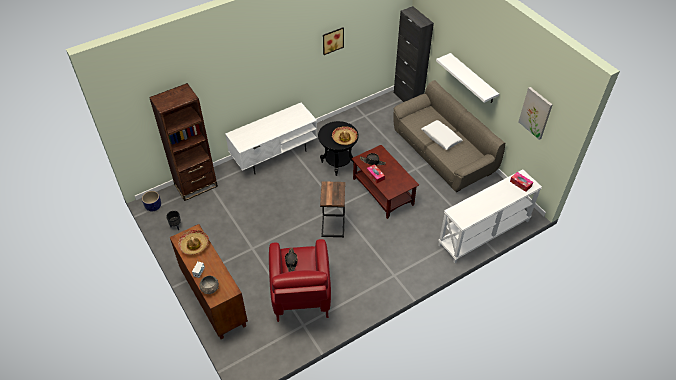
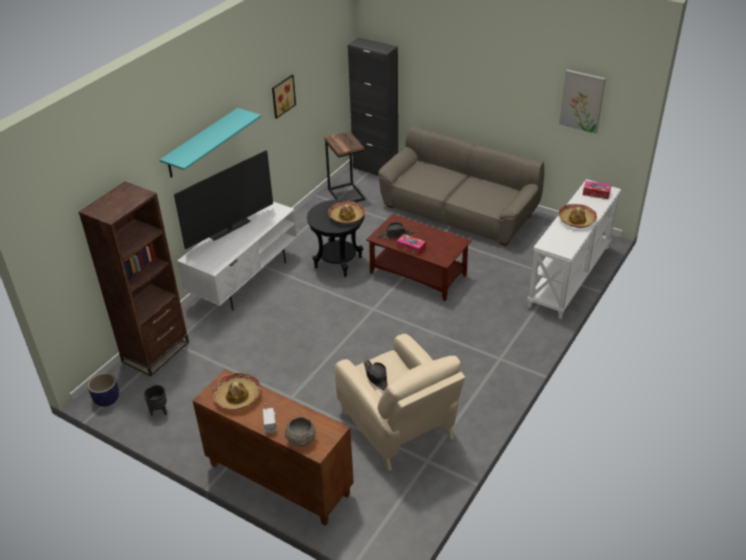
camera: 25 degrees left, 10 degrees down
red armchair [269,239,331,322] -> beige armchair [335,334,465,471]
side table [320,181,345,237] -> side table moved to [324,131,366,202]
white pillow [421,120,463,150] -> none
white shelf [436,53,499,103] -> none
none -> turquoise shelf [160,108,261,178]
none -> television [174,150,273,249]
none -> hat [558,204,597,228]

